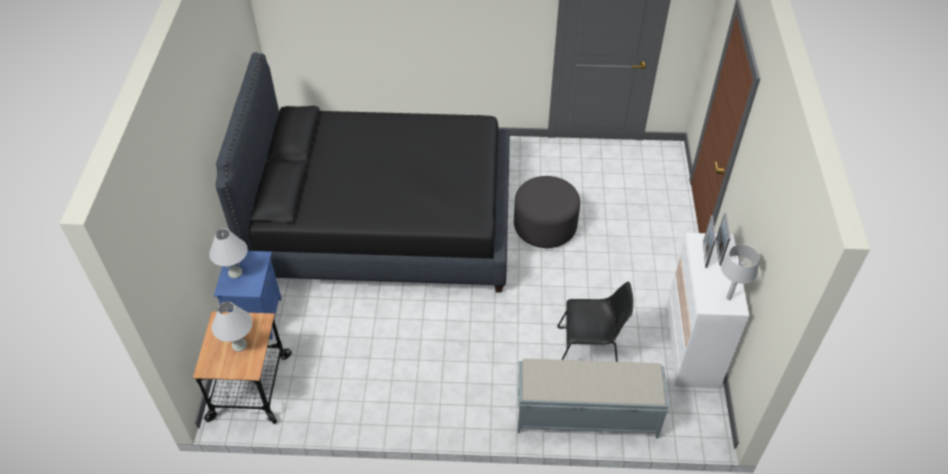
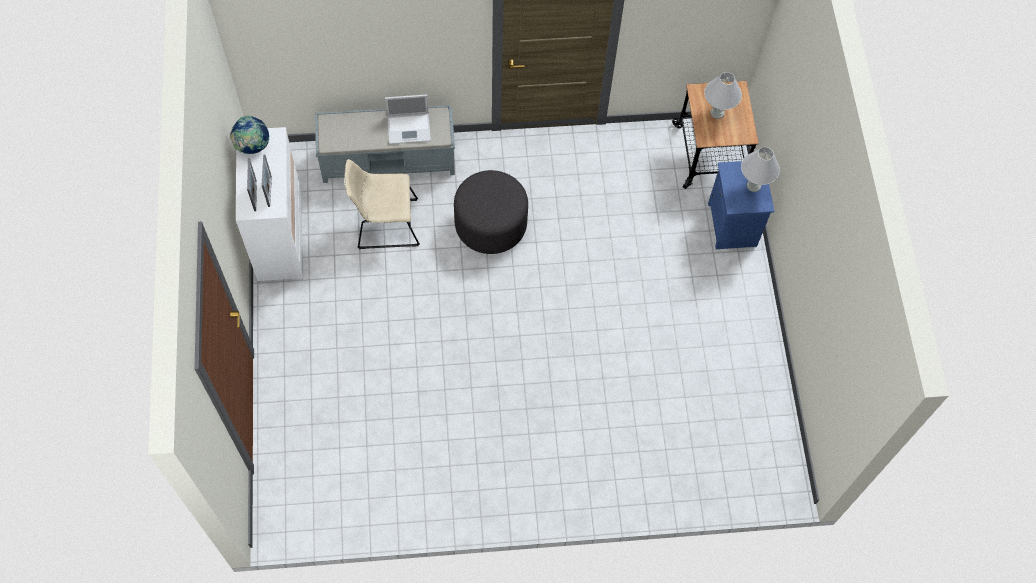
camera: 170 degrees right, 15 degrees up
black bed [216,52,510,293] -> none
grey ottoman [514,176,580,248] -> grey ottoman moved to [454,170,528,254]
black chair [557,282,634,362] -> beige chair [344,159,420,249]
grey table lamp [721,244,759,300] -> globe [230,115,270,154]
none -> laptop [385,94,431,144]

